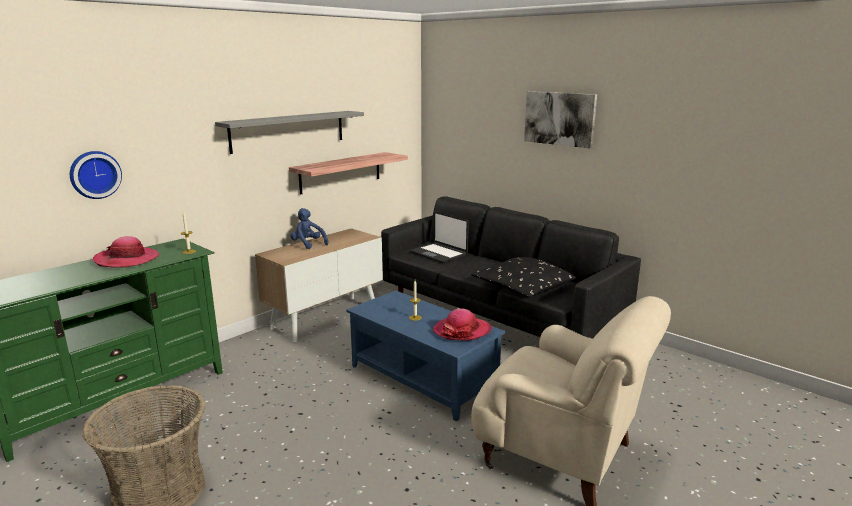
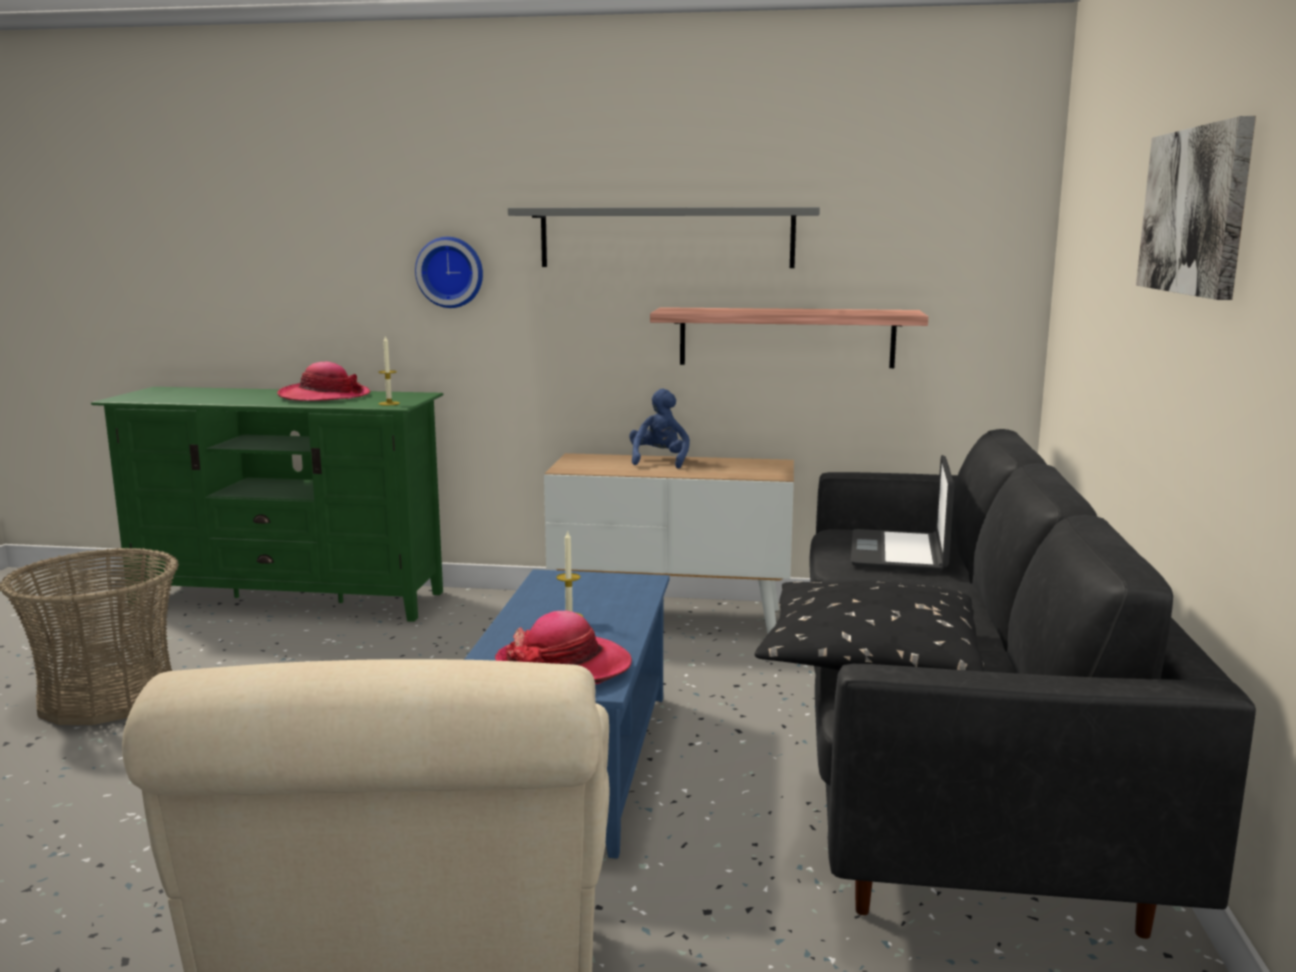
camera: 55 degrees right, 5 degrees down
wall clock [70,151,122,199] -> wall clock moved to [415,237,483,308]

